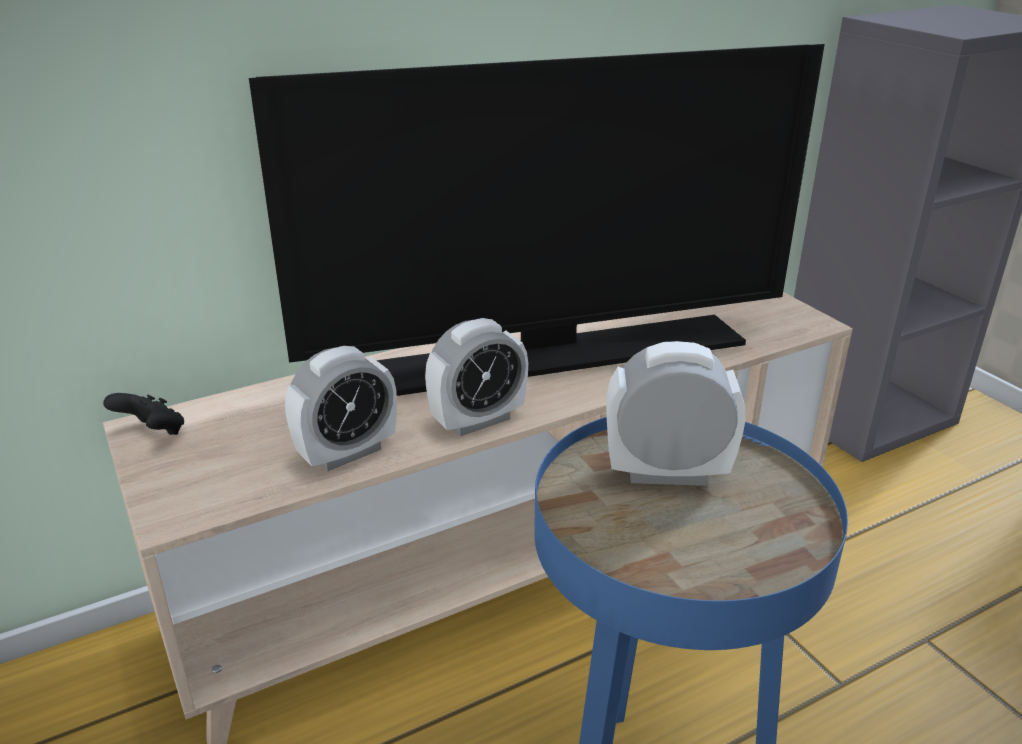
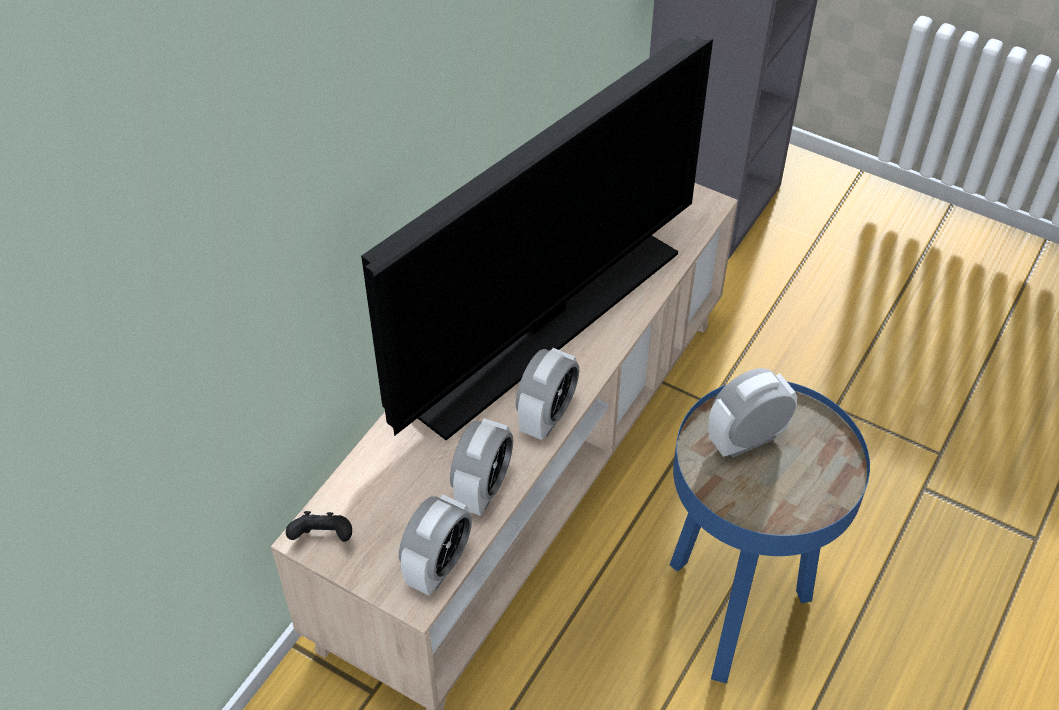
camera: 30 degrees left, 20 degrees up
none -> alarm clock [399,494,472,596]

